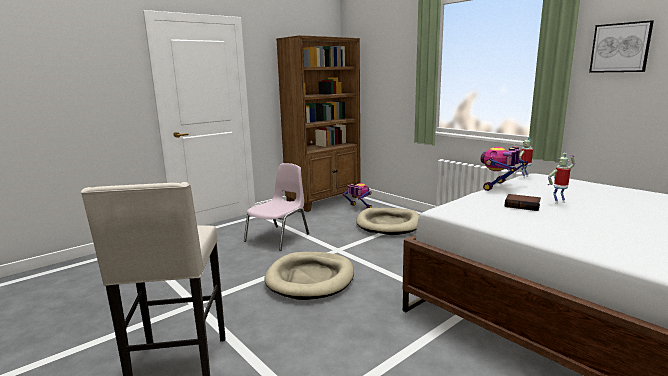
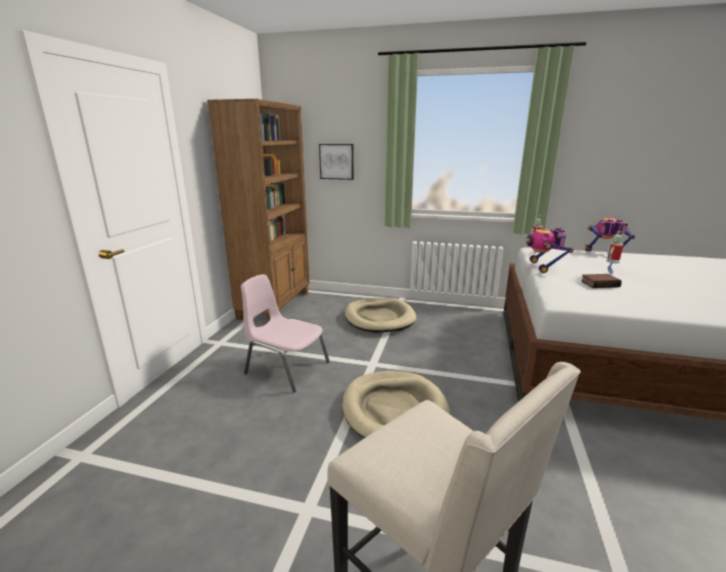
camera: 35 degrees left, 5 degrees up
pink chair [244,163,309,251] -> pink chair turned 60 degrees counterclockwise [241,275,330,392]
toy robot [342,183,372,208] -> toy robot moved to [585,218,635,251]
picture [589,20,654,73] -> picture moved to [319,144,354,180]

